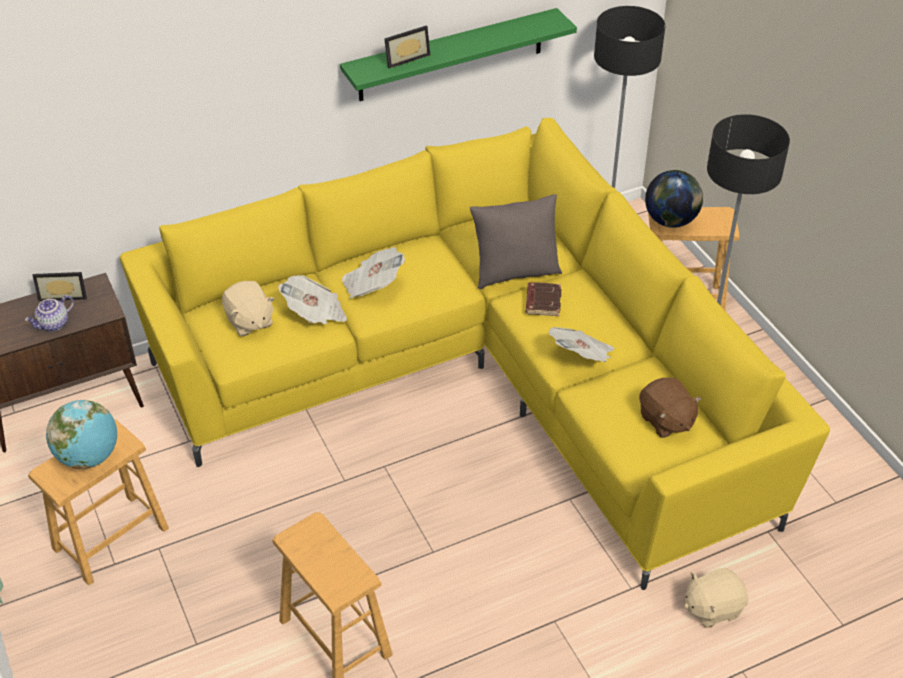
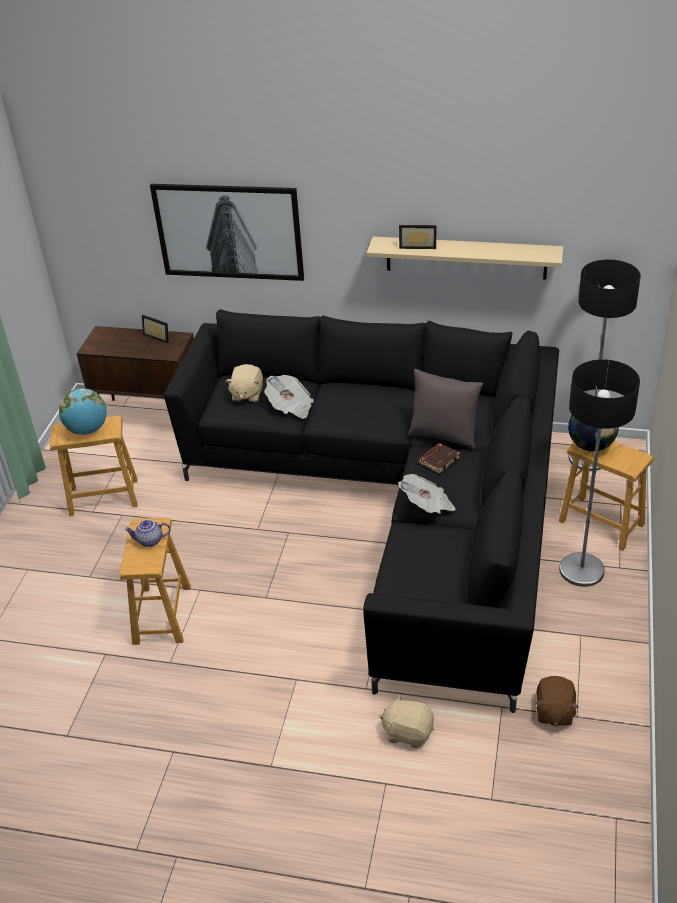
camera: 40 degrees right, 5 degrees down
teapot [25,295,74,331] -> teapot moved to [124,519,170,547]
yellow sofa [120,118,830,590] -> black sofa [164,309,559,713]
green shelf [340,8,577,101] -> beige shelf [367,236,564,280]
newspaper [342,247,405,299] -> none
brown plush toy [639,378,702,438] -> brown plush toy moved to [535,676,579,727]
none -> picture [150,184,304,281]

